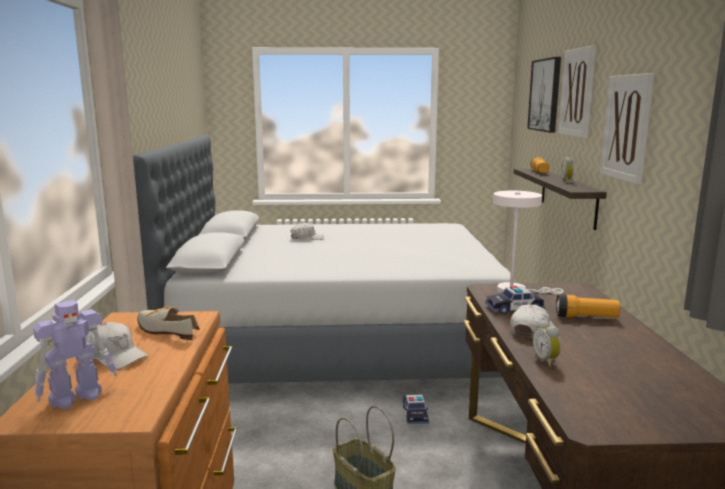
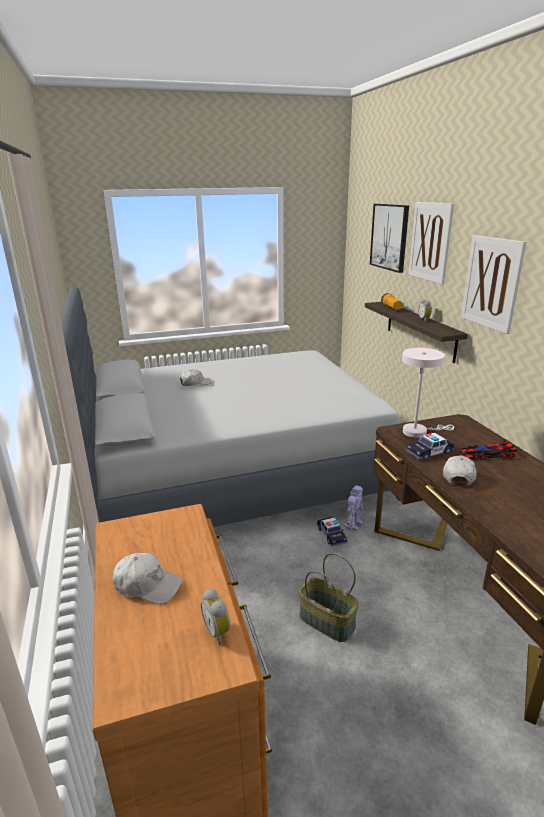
camera: 15 degrees left, 10 degrees up
toy robot [33,300,117,409] -> toy robot moved to [344,485,363,531]
shoe [137,306,200,340] -> none
alarm clock [533,320,561,367] -> alarm clock moved to [201,588,230,645]
flashlight [556,294,620,318] -> toy car [461,441,518,459]

